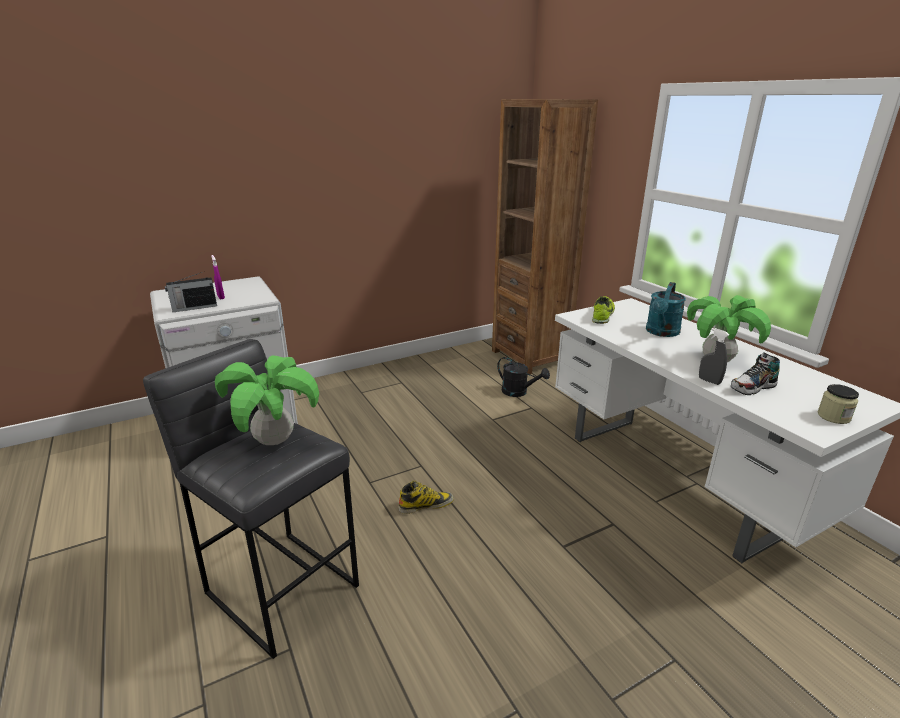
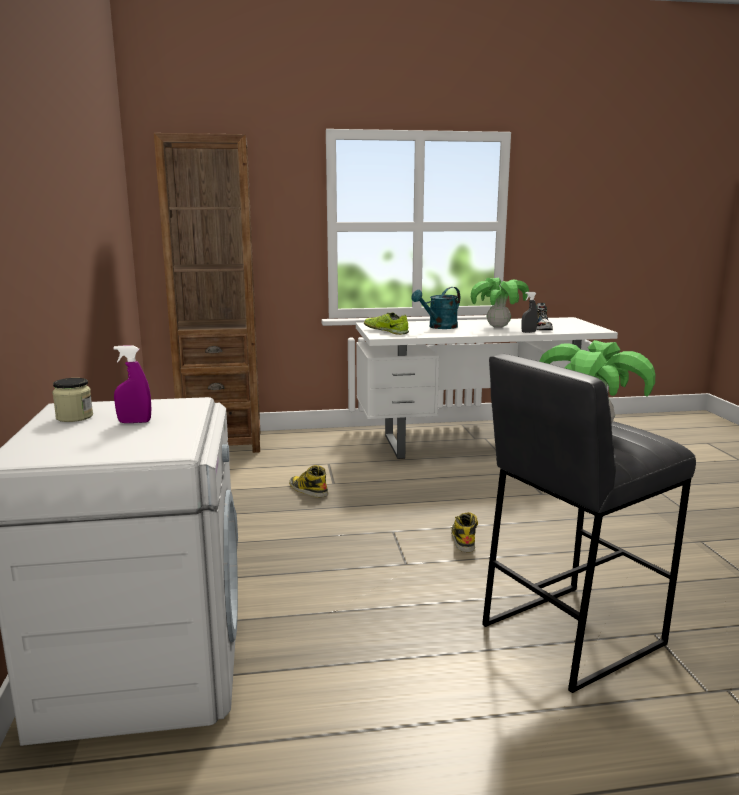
camera: 70 degrees left, 10 degrees down
radio [165,272,217,312] -> none
black watering can [497,357,550,397] -> none
turquoise watering can [646,282,686,337] -> turquoise watering can turned 90 degrees clockwise [411,287,460,329]
jar [817,384,859,424] -> jar moved to [52,378,93,422]
none -> boot [289,465,328,498]

